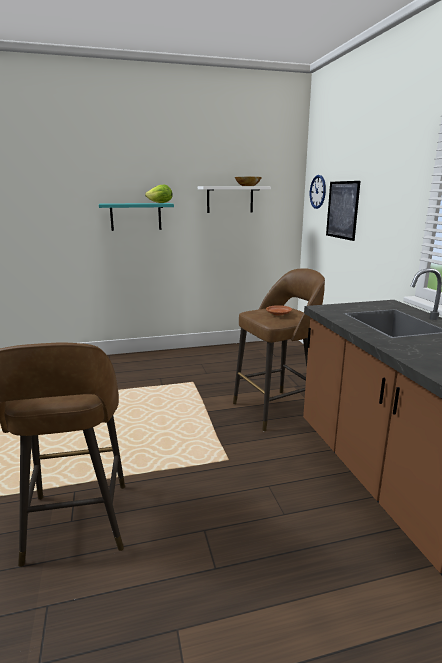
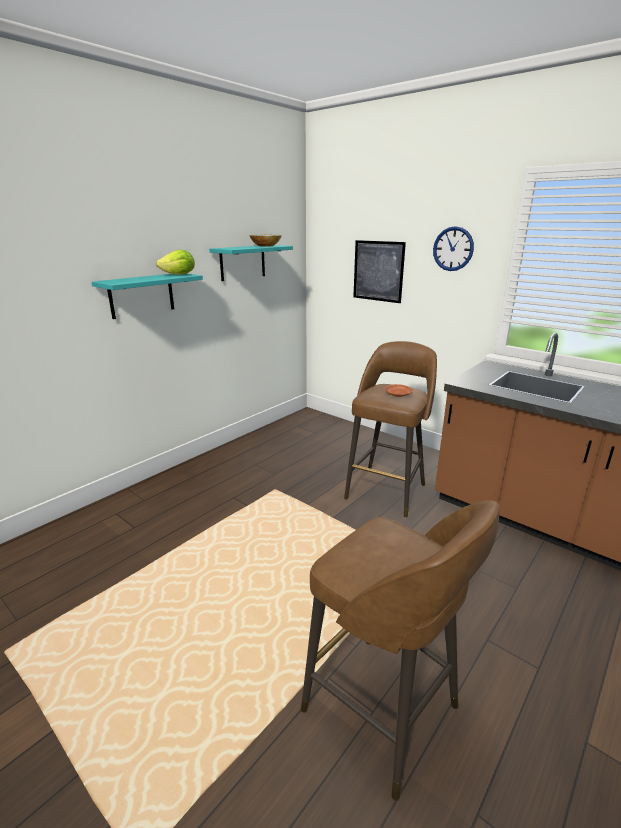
camera: 35 degrees left, 5 degrees up
white shelf [198,186,271,213] -> turquoise shelf [209,245,293,281]
wall clock [310,175,326,209] -> wall clock moved to [433,226,474,271]

